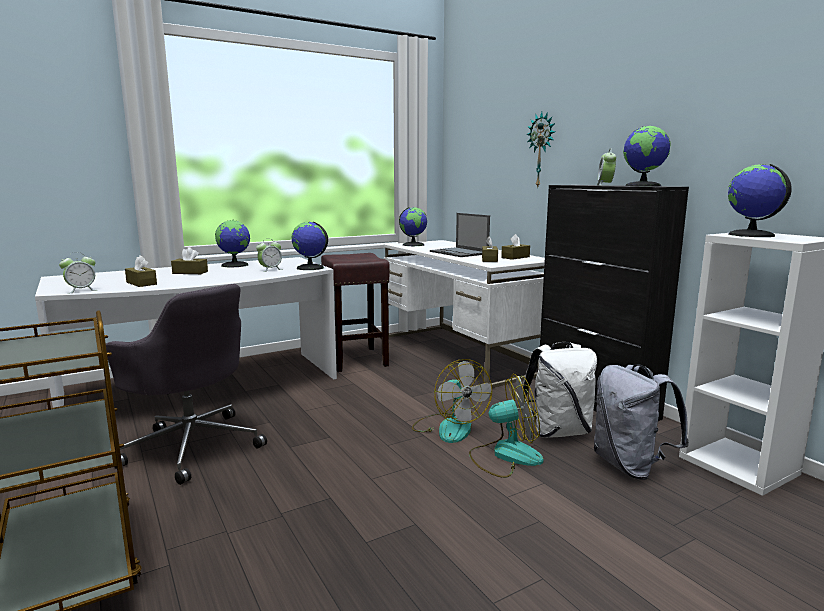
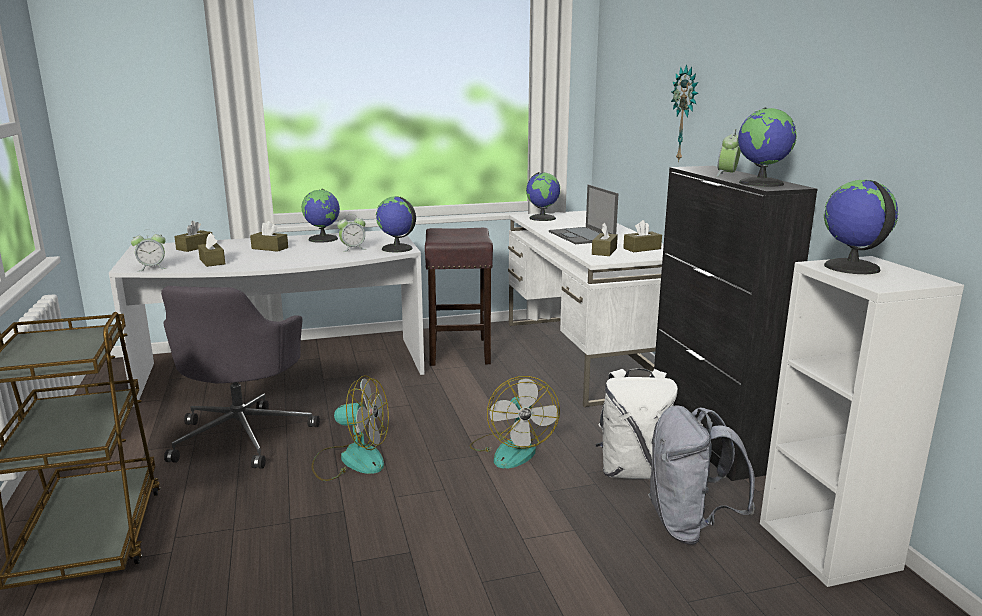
camera: 15 degrees right, 5 degrees up
grey office chair [106,284,267,485] -> grey office chair turned 45 degrees clockwise [161,286,320,469]
fan [469,374,544,478] -> fan moved to [312,375,389,481]
none -> brown tissue box [174,221,212,252]

